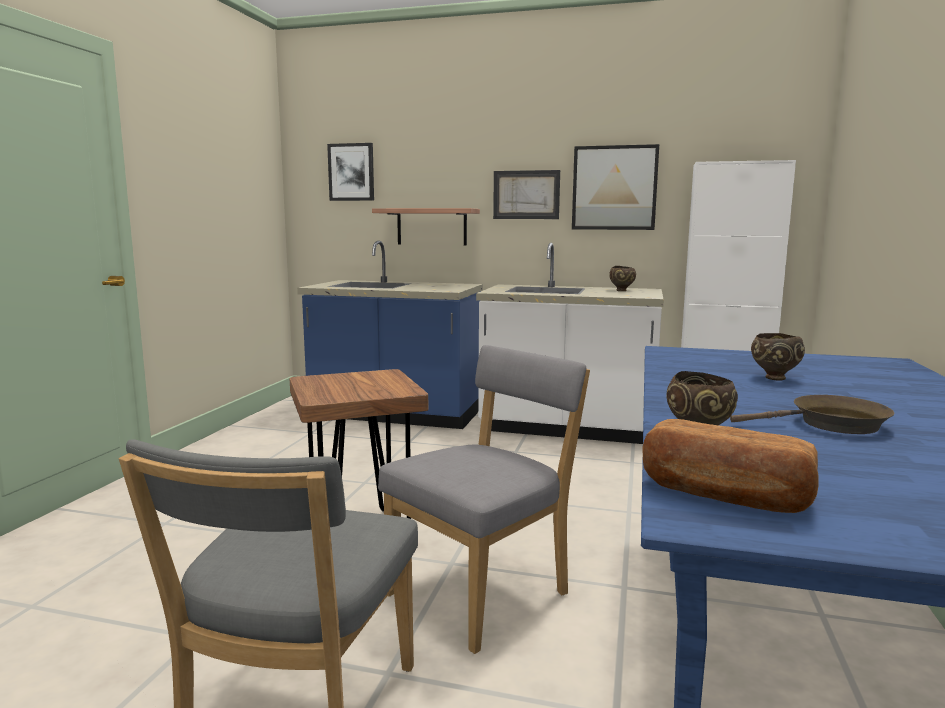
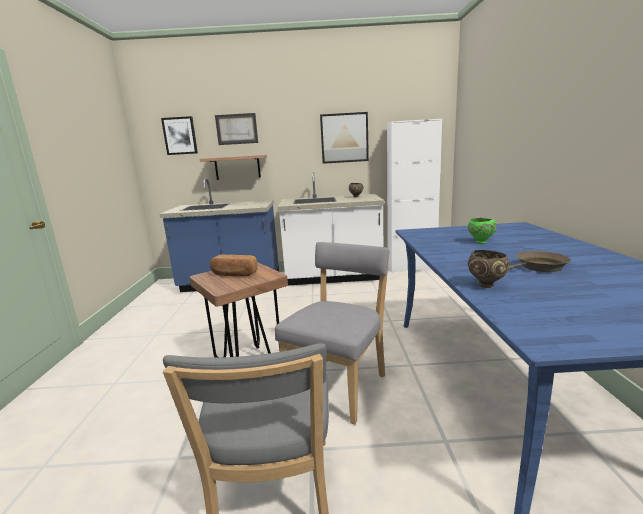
camera: 15 degrees left, 5 degrees up
picture [493,170,560,219] -> picture moved to [215,113,258,145]
bread [642,419,819,513] -> bread moved to [210,255,258,277]
brown bowl [751,333,805,381] -> green bowl [468,218,497,244]

